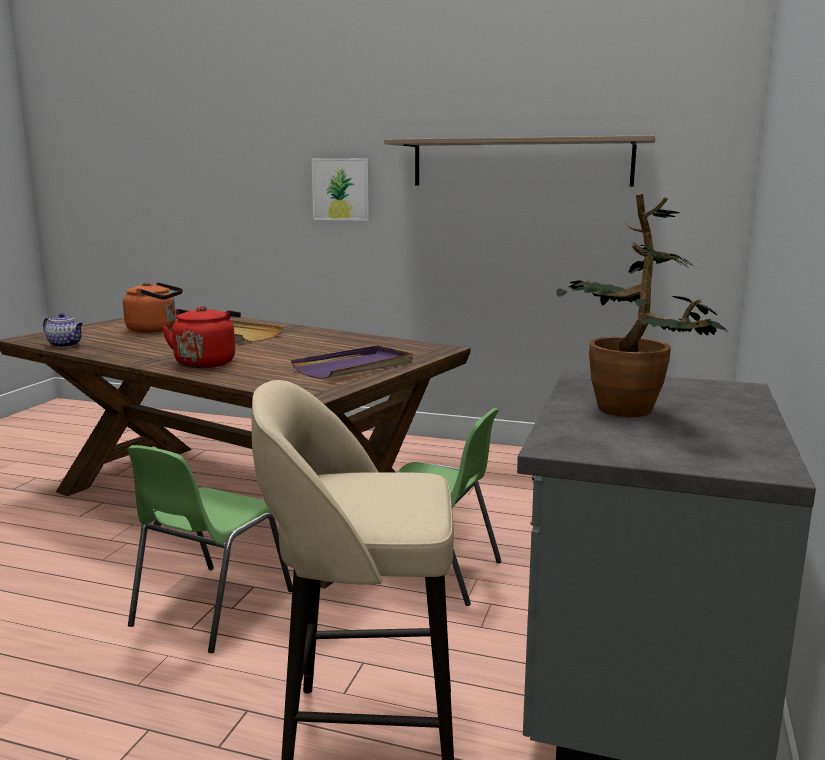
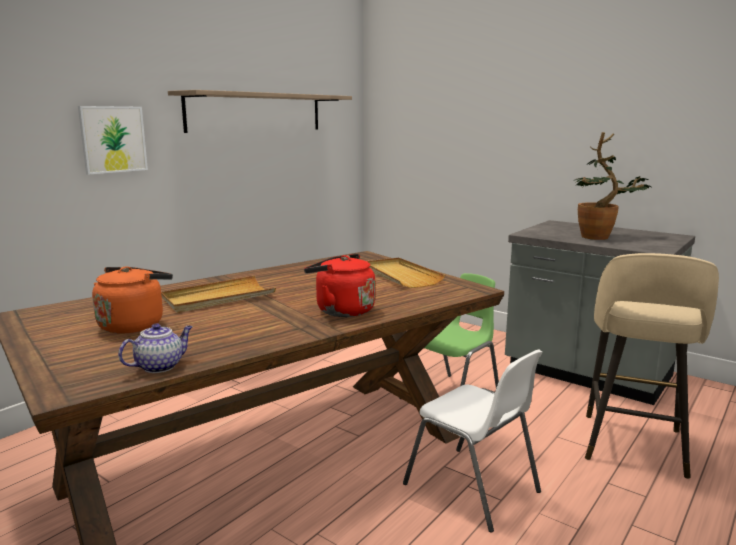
camera: 70 degrees left, 0 degrees up
green chair [127,445,293,653] -> white chair [403,349,543,533]
purple tray [291,345,413,379] -> beige tray [367,257,445,288]

